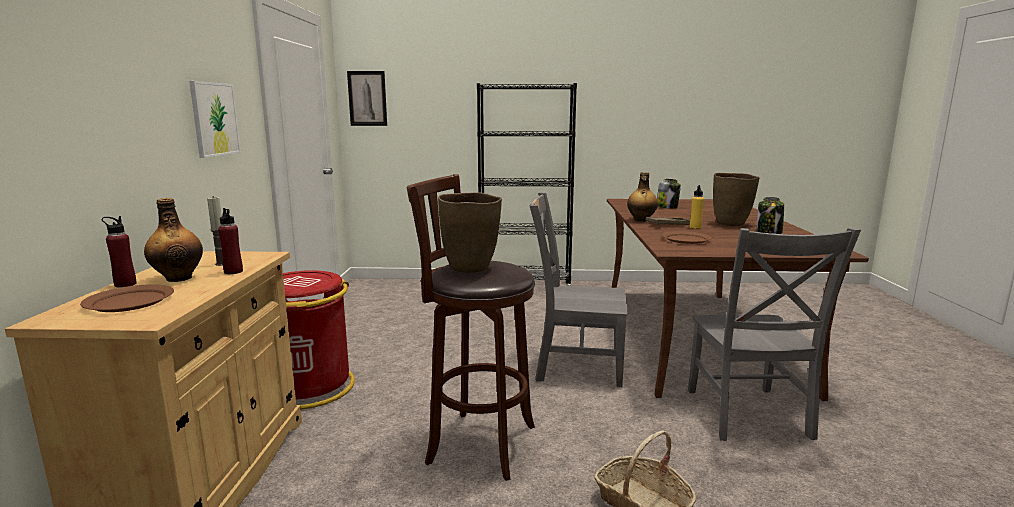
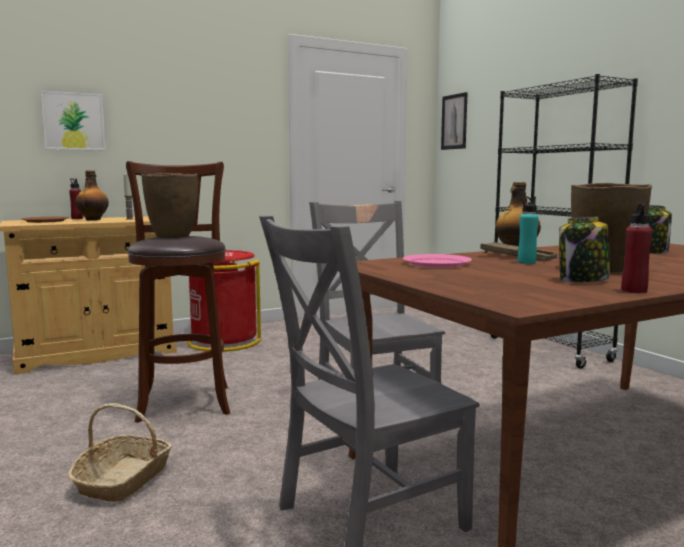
camera: 60 degrees right, 5 degrees down
picture [189,81,241,158] -> picture moved to [40,91,106,151]
red bottle [218,208,243,274] -> red bottle moved to [621,203,653,293]
brown plate [662,231,712,244] -> pink plate [403,254,472,268]
yellow bottle [690,185,704,229] -> turquoise bottle [518,196,539,264]

